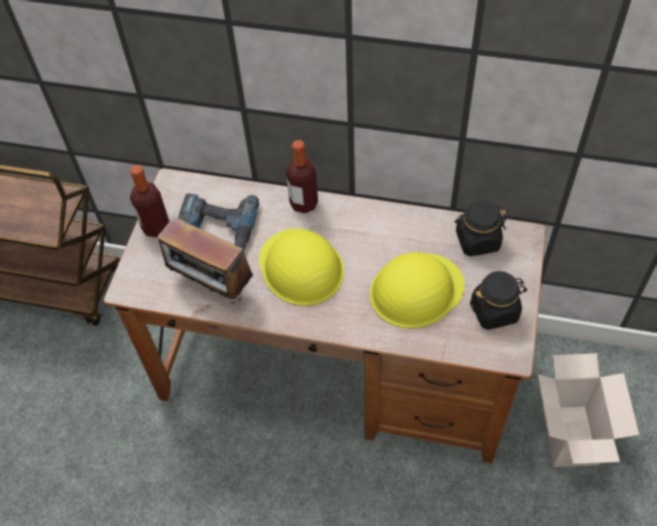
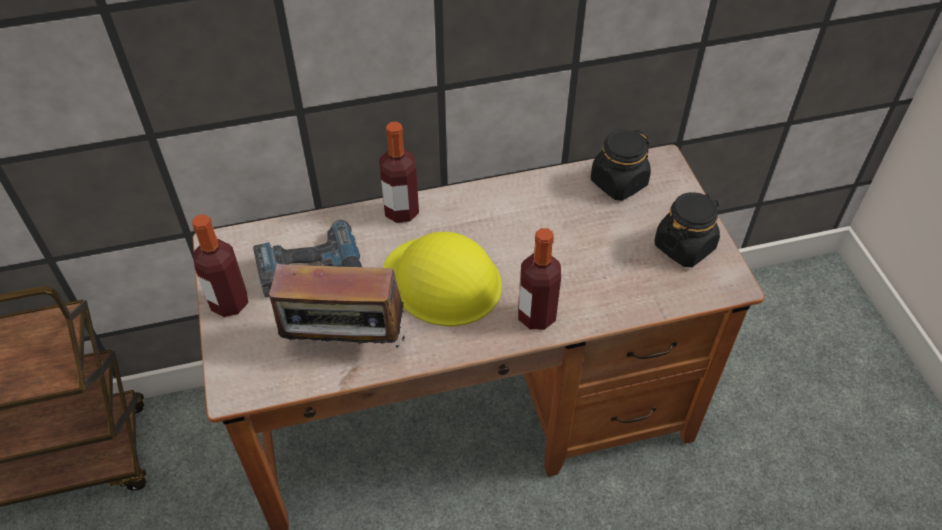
camera: 30 degrees left, 5 degrees down
yellow hard hat [370,252,465,328] -> none
cardboard box [538,353,639,467] -> none
none -> bottle [518,228,561,330]

